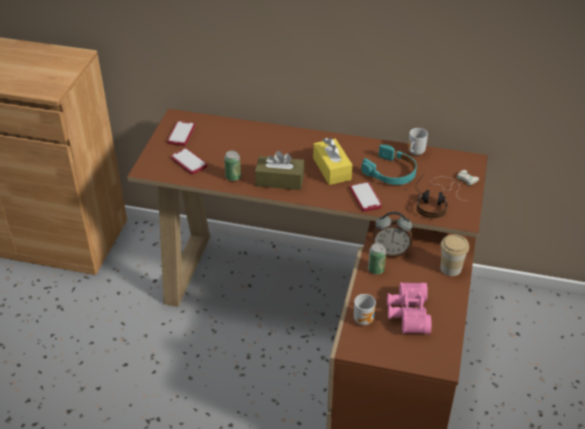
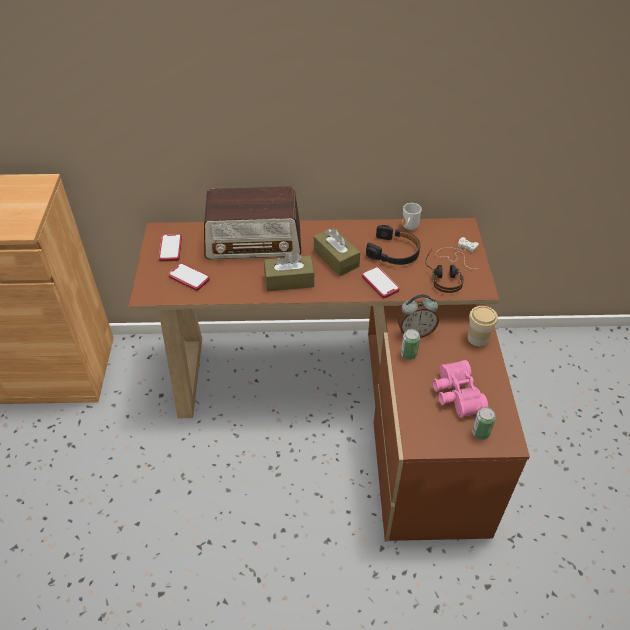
camera: 15 degrees left, 5 degrees up
can [224,150,241,181] -> can moved to [472,407,496,440]
yellow tissue box [313,138,352,185] -> brown tissue box [314,227,360,276]
mug [354,294,376,325] -> none
turquoise headphones [361,144,417,185] -> black headphones [366,225,420,265]
none -> radio [204,187,301,260]

